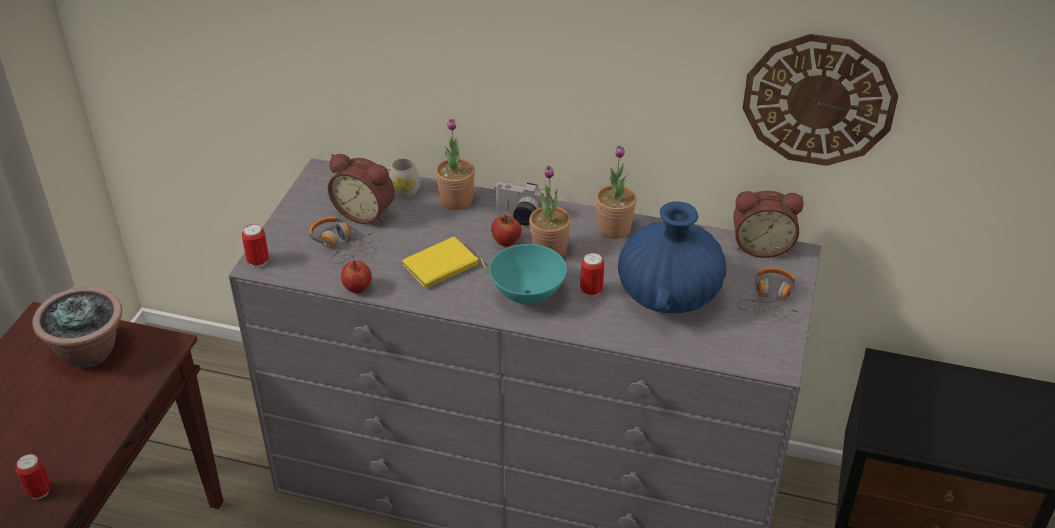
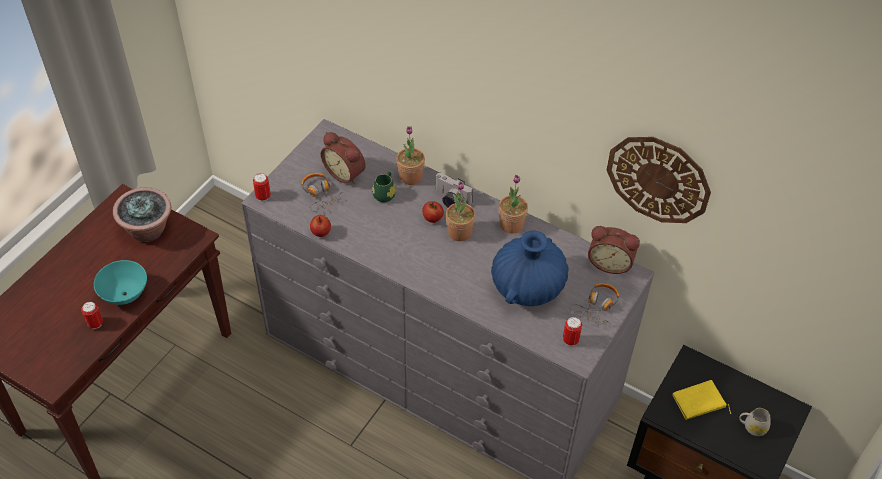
camera: 15 degrees right, 10 degrees up
white mug [385,158,420,198] -> white mug moved to [739,408,771,436]
yellow book [402,237,486,288] -> yellow book moved to [672,380,731,420]
turquoise bowl [489,244,567,304] -> turquoise bowl moved to [94,260,147,305]
can [580,253,604,297] -> can moved to [563,317,582,346]
none -> green mug [372,172,395,202]

